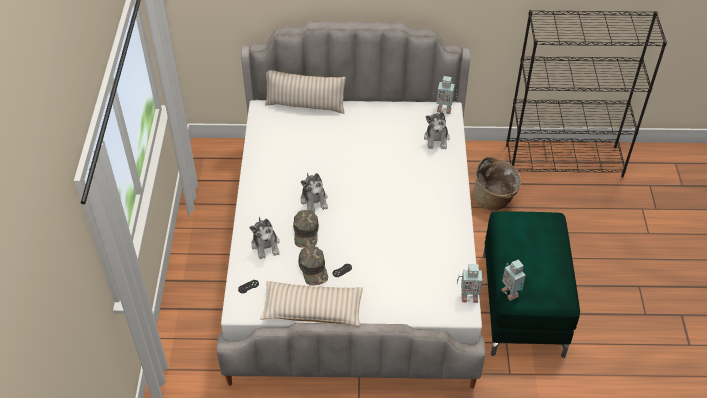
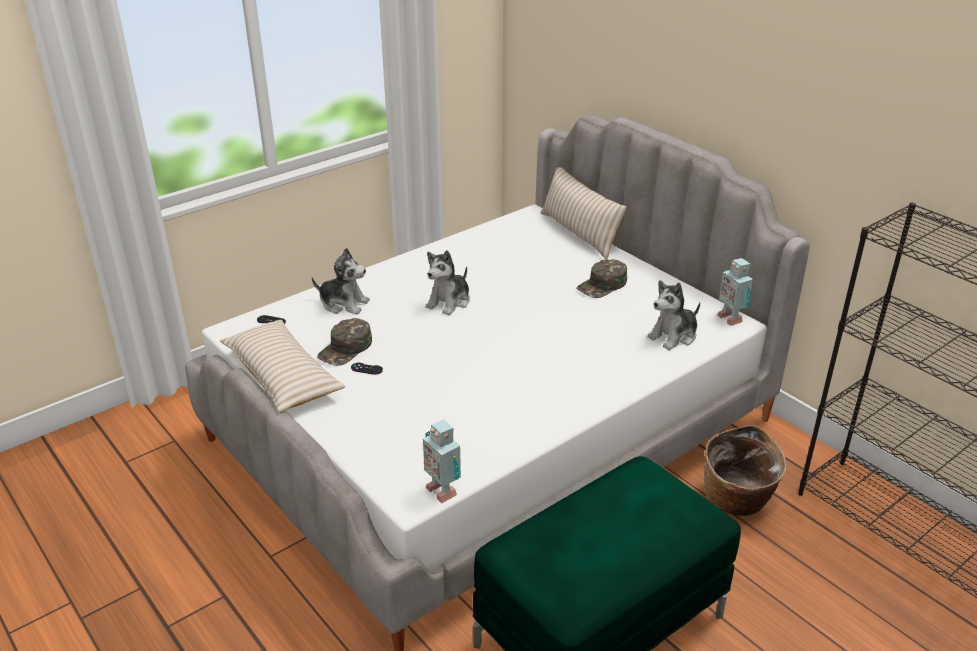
camera: 50 degrees right, 15 degrees down
plush toy [250,217,280,259] -> plush toy turned 105 degrees counterclockwise [312,248,370,314]
green cap [293,210,319,248] -> green cap moved to [577,259,627,298]
toy robot [501,259,526,301] -> none

